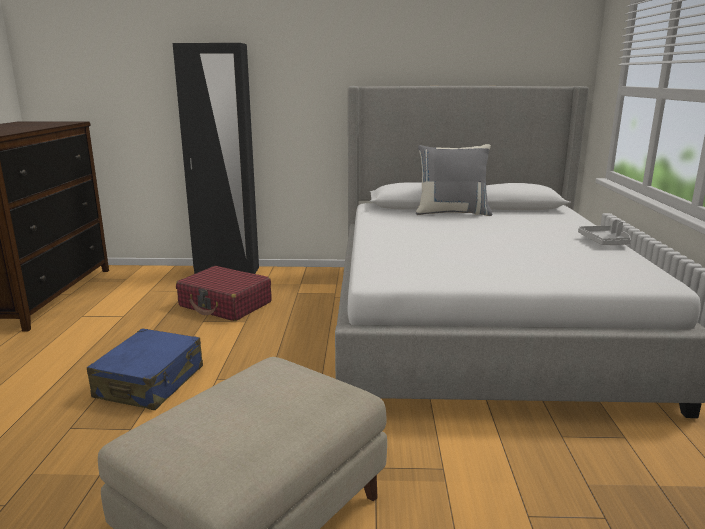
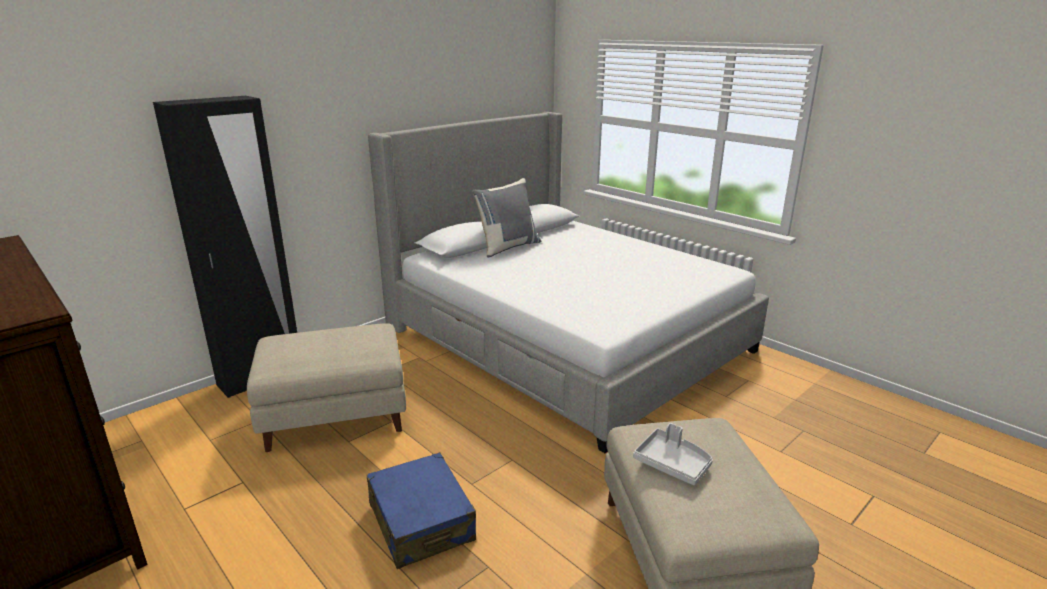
camera: 45 degrees left, 5 degrees up
red suitcase [176,266,272,321] -> beige ottoman [247,323,406,452]
grey tray [578,220,631,245] -> grey tray moved to [633,423,713,485]

